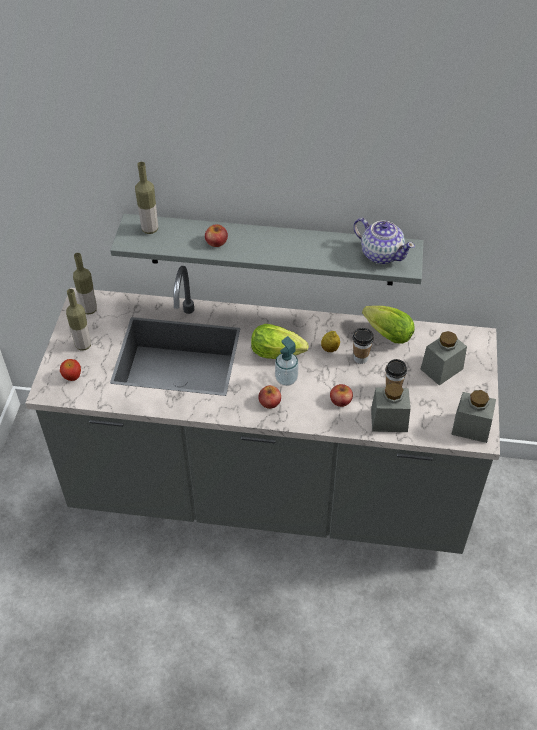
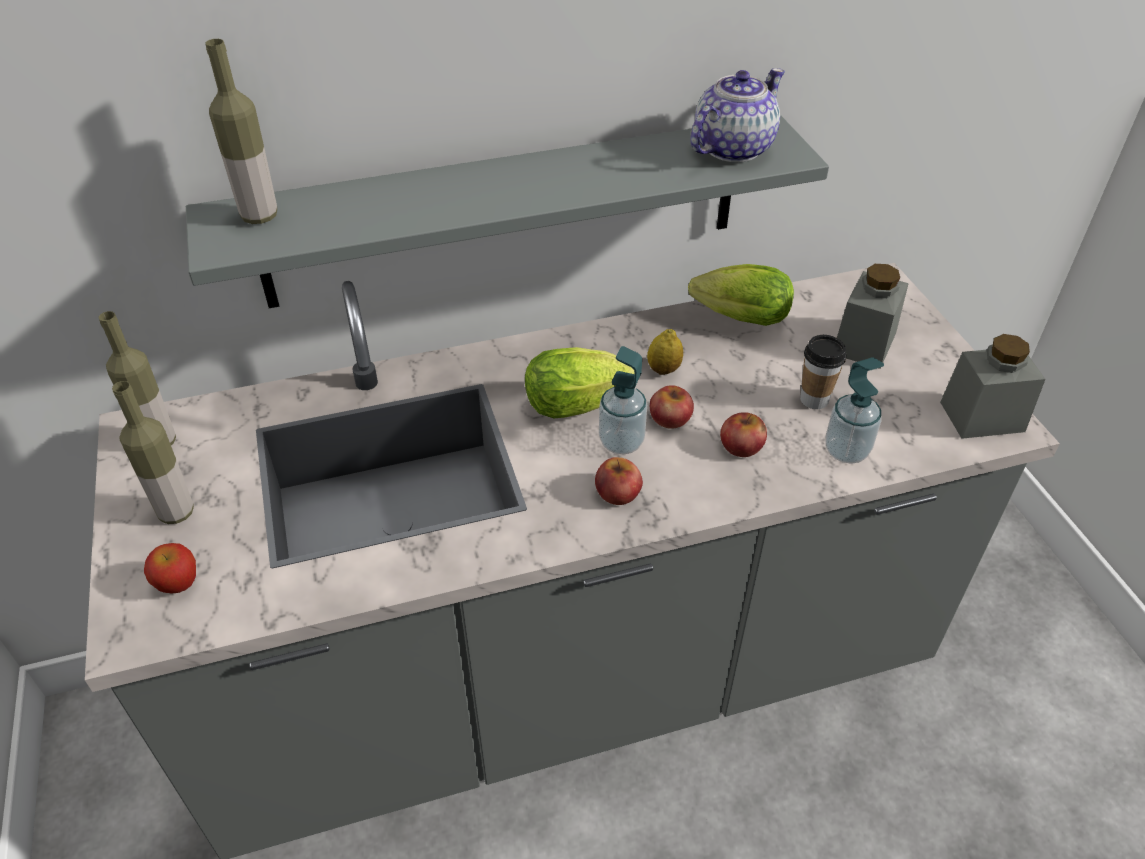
camera: 25 degrees left, 5 degrees down
apple [205,224,228,247] -> apple moved to [650,385,694,429]
teapot [353,218,415,264] -> teapot turned 60 degrees counterclockwise [690,68,785,162]
cup [353,328,374,364] -> none
grey jar [371,382,410,432] -> soap dispenser [826,357,884,464]

